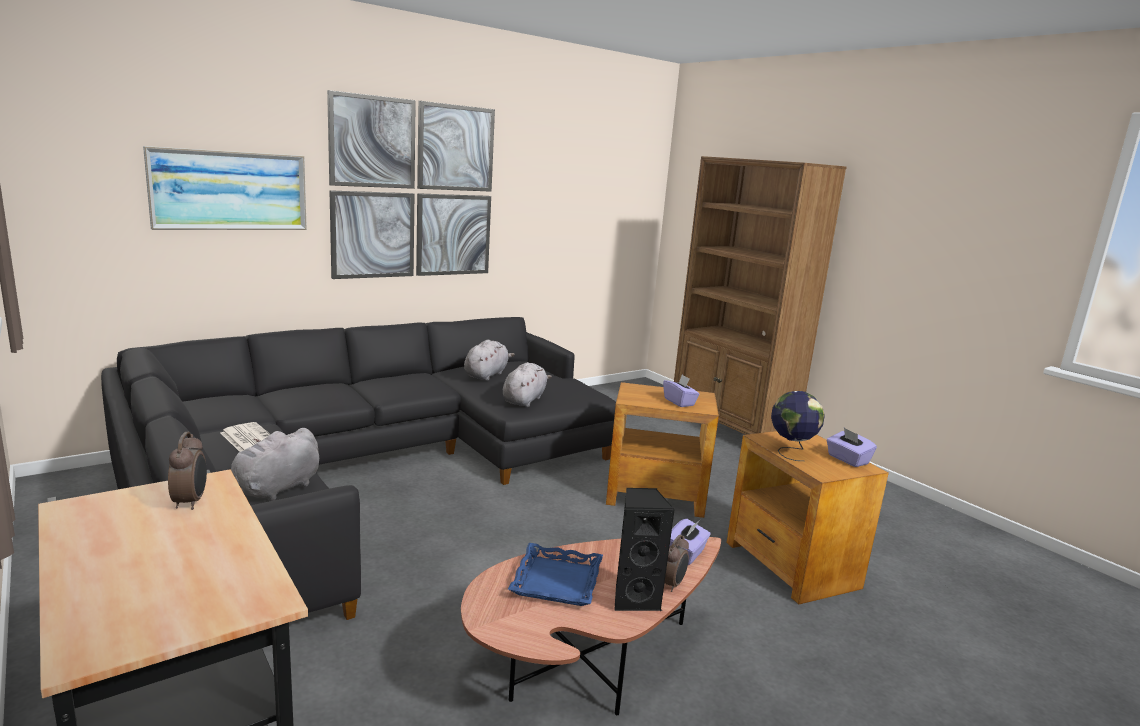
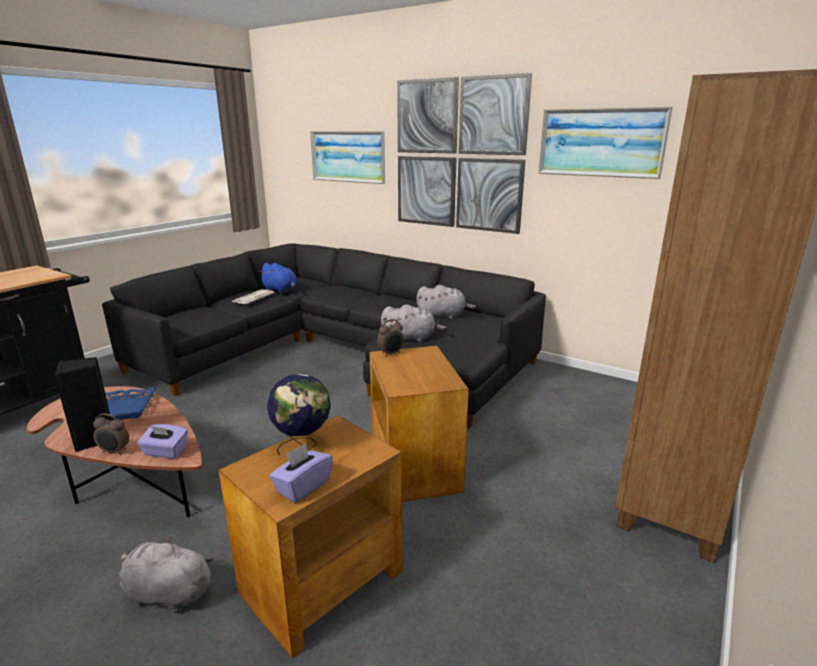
camera: 70 degrees right, 5 degrees up
alarm clock [168,432,207,510] -> alarm clock moved to [377,319,404,357]
grey plush toy [231,428,319,501] -> grey plush toy moved to [119,535,214,613]
purple tissue box [663,375,700,407] -> none
none -> blue plush toy [259,263,297,293]
none -> picture [538,107,673,179]

